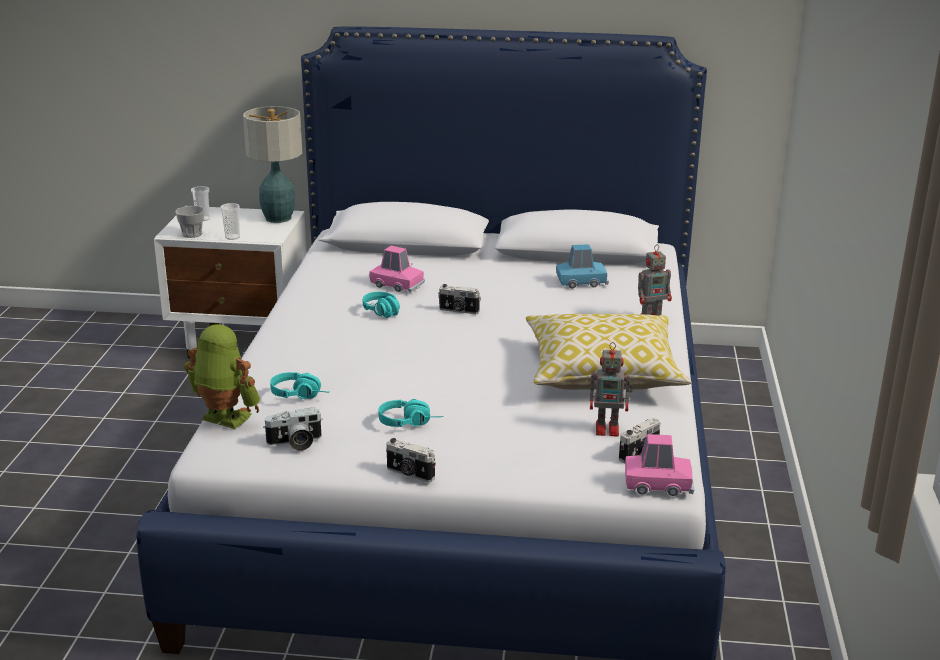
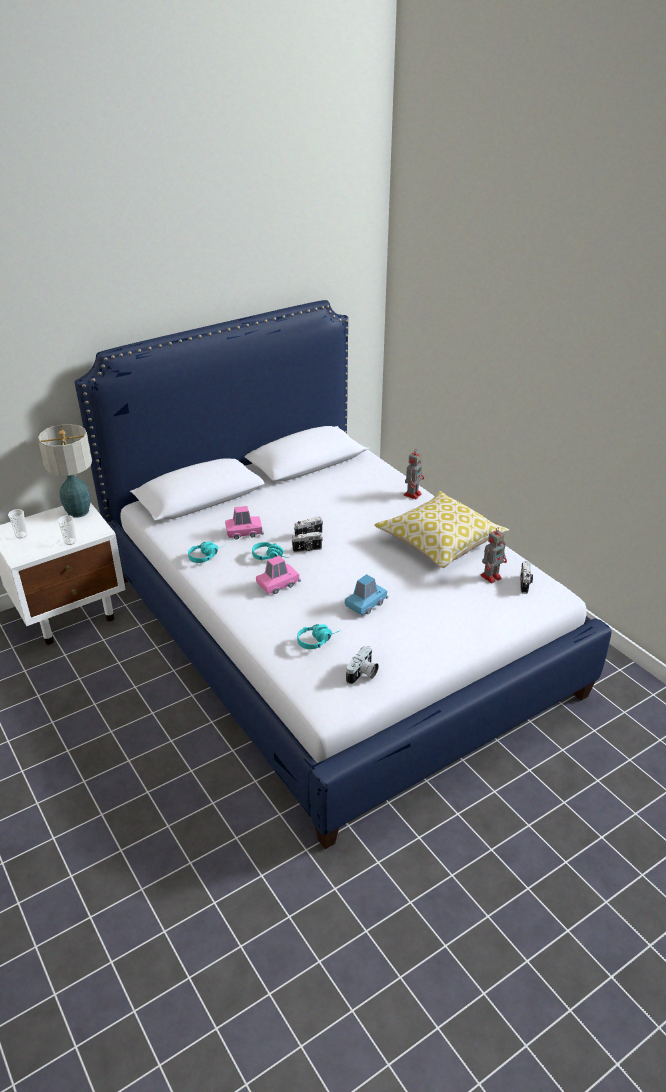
camera: 40 degrees left, 10 degrees up
cup [176,206,205,238] -> none
toy robot [184,324,260,429] -> none
turquoise headphones [378,399,444,427] -> turquoise headphones moved to [188,541,225,563]
camera [386,438,436,482] -> camera moved to [291,532,323,552]
blue toy car [556,244,609,289] -> blue toy car moved to [345,574,388,615]
pink toy car [625,434,694,496] -> pink toy car moved to [256,556,301,594]

